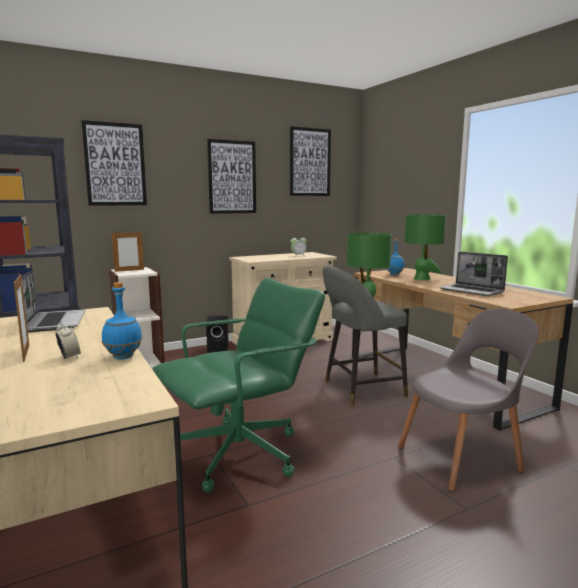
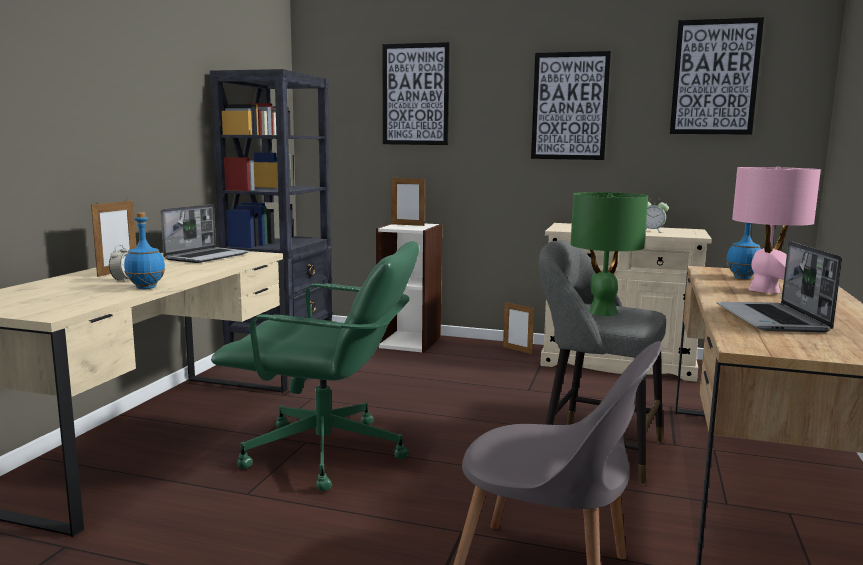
camera: 45 degrees right, 0 degrees up
black speaker [206,315,229,353] -> picture frame [503,301,534,354]
green table lamp [404,214,446,280] -> pink table lamp [732,167,821,293]

